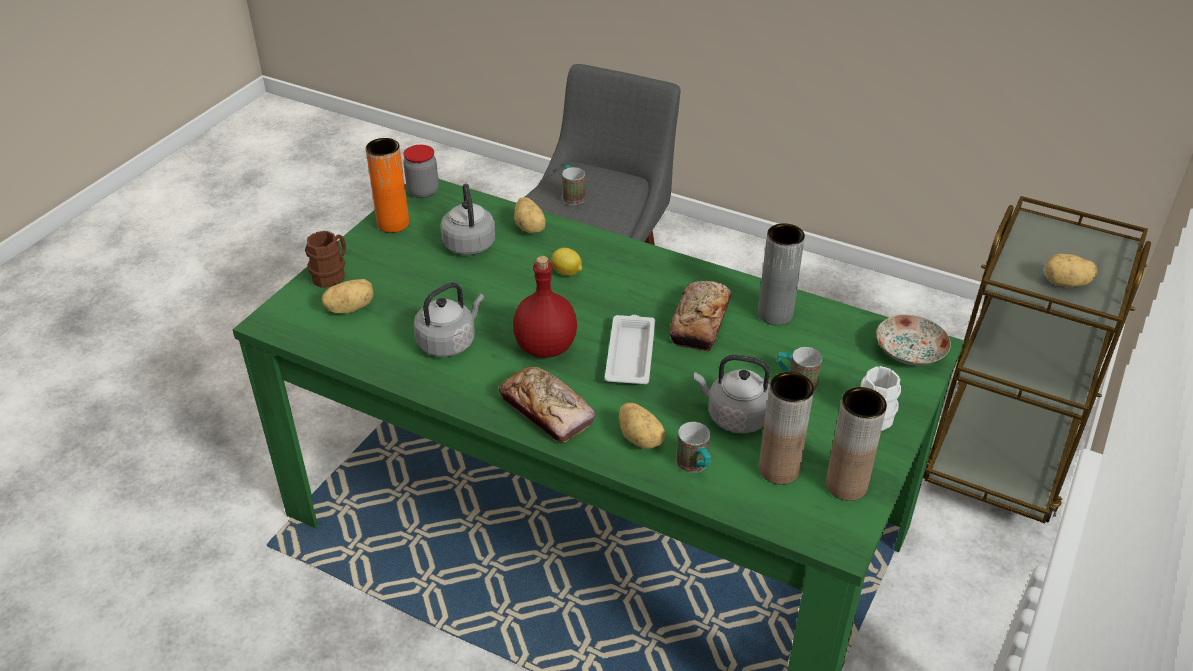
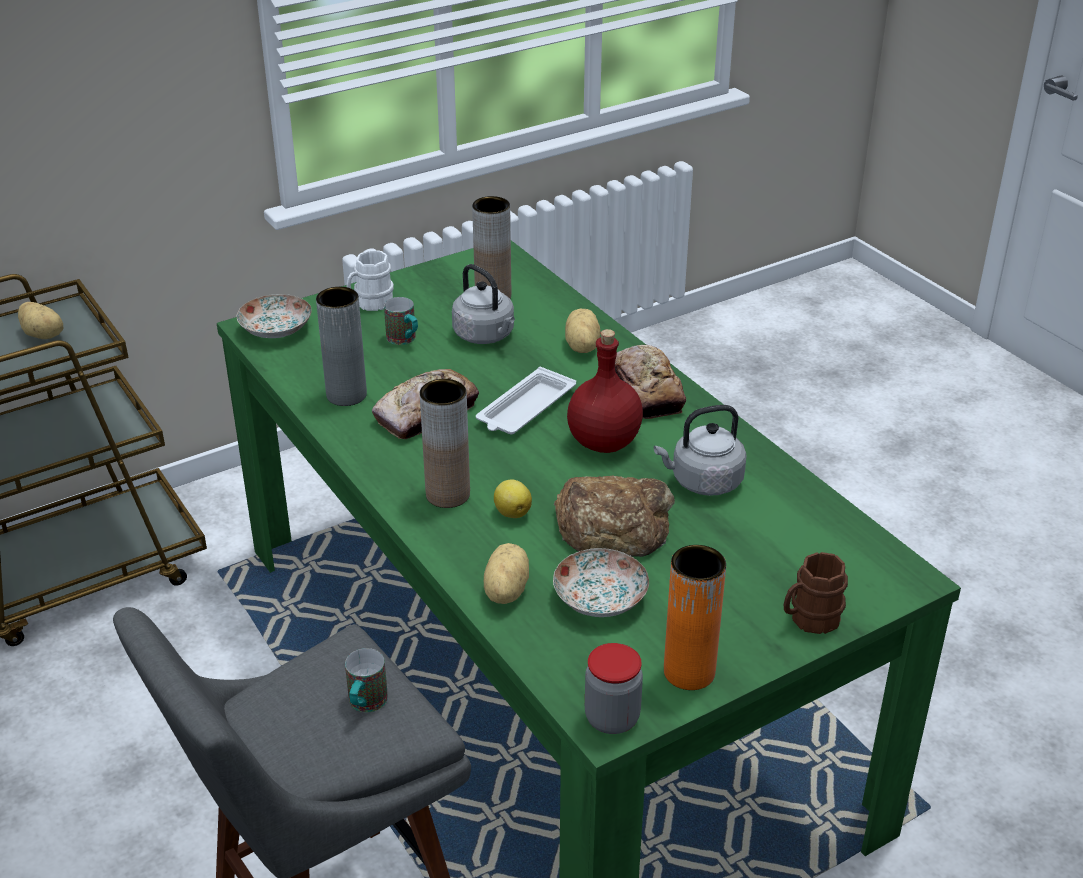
camera: 150 degrees left, 5 degrees down
potato [321,279,374,313] -> none
grey kettle [441,184,495,255] -> plate [553,548,649,617]
mug [676,422,711,473] -> none
brown vase [826,387,887,501] -> brown vase moved to [420,379,470,508]
none -> bread [554,476,675,557]

